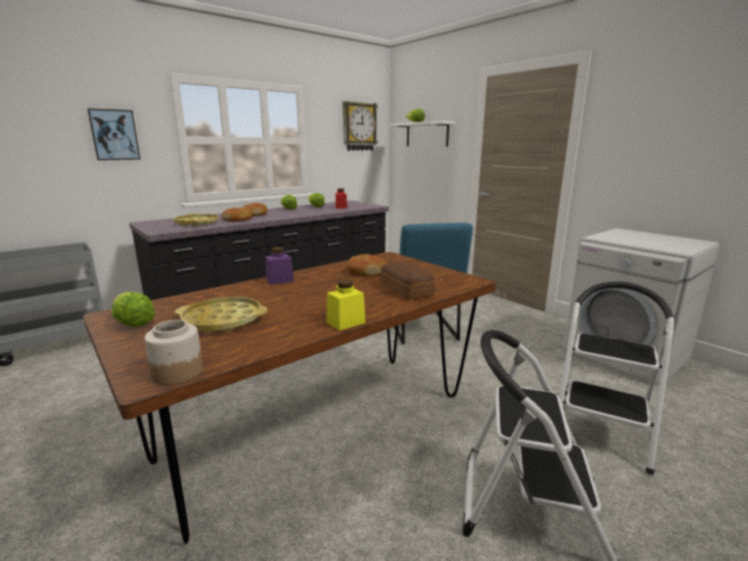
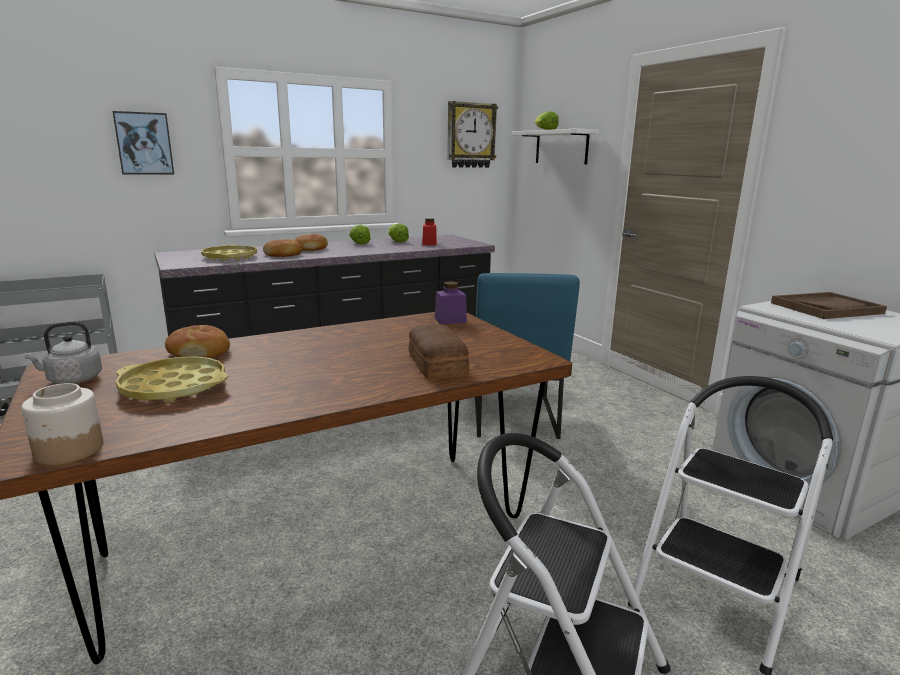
camera: 10 degrees right, 0 degrees up
lettuce [112,292,155,327] -> grey kettle [24,321,102,384]
purple jar [265,247,294,285] -> purple jar moved to [435,281,467,324]
yellow jar [326,279,366,331] -> none
bread [346,254,387,276] -> bread moved to [165,325,230,358]
none -> brown tray [771,292,887,319]

